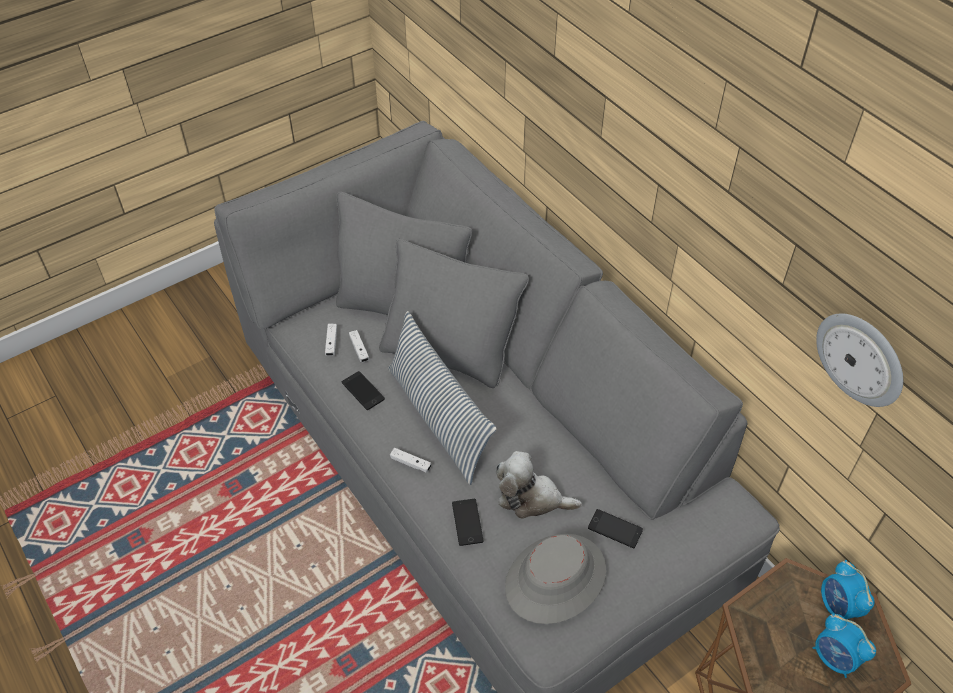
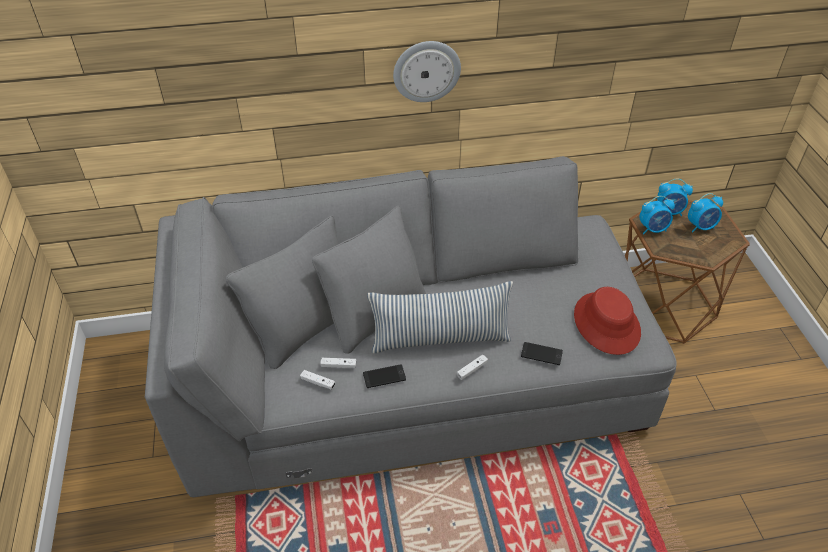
camera: 65 degrees left, 5 degrees down
plush toy [496,451,582,519] -> none
grey hat [505,534,606,624] -> red hat [574,287,641,355]
phone [588,509,643,548] -> none
wall clock [816,313,903,407] -> wall clock moved to [393,41,461,102]
none -> alarm clock [640,196,675,235]

